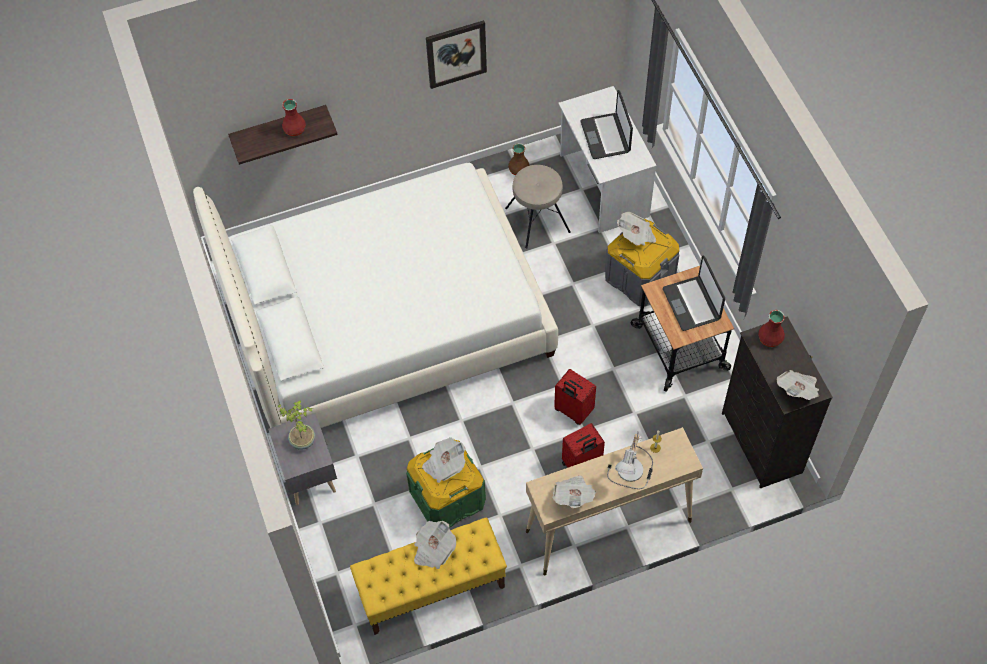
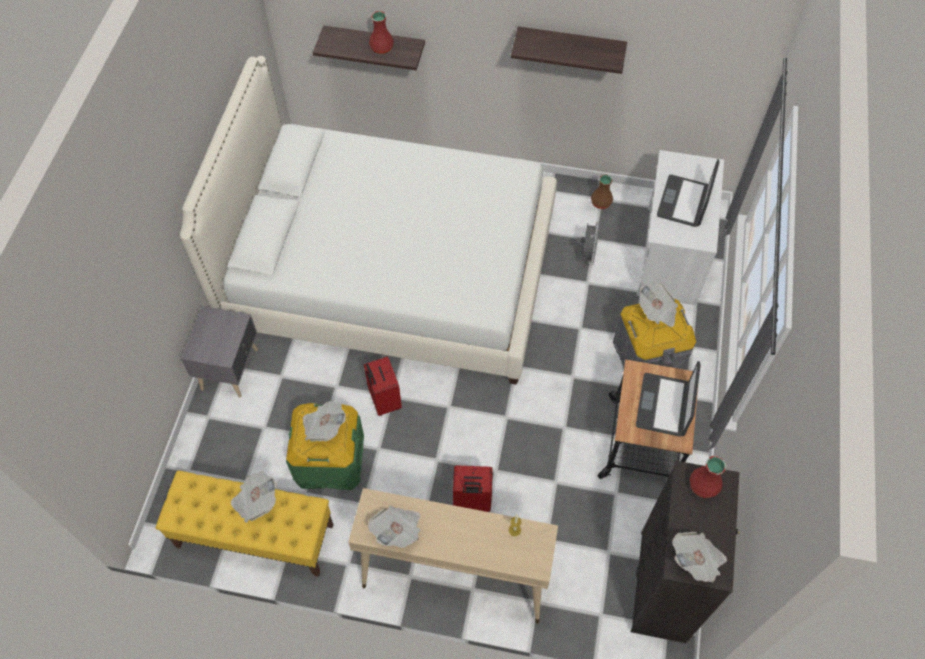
camera: 30 degrees right, 0 degrees up
potted plant [278,400,315,450] -> none
picture [426,20,487,89] -> shelf [511,26,627,74]
beige stool [505,165,571,248] -> grey fan [576,222,599,264]
red suitcase [554,369,596,425] -> red suitcase moved to [364,356,402,416]
table lamp [607,431,653,489] -> none

